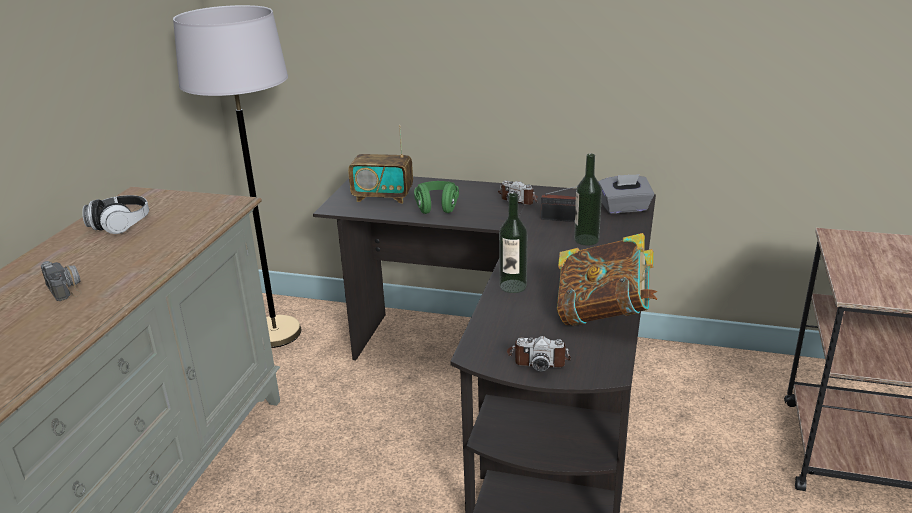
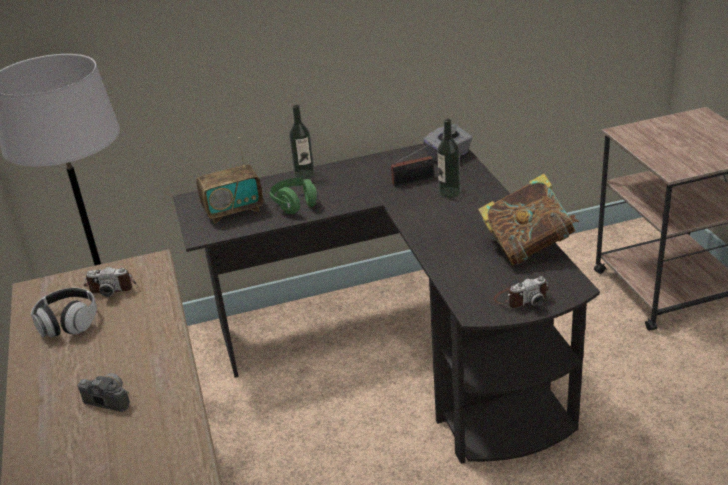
camera: 30 degrees left, 5 degrees up
camera [498,180,538,205] -> camera moved to [83,267,137,297]
bottle [499,193,527,293] -> bottle moved to [289,104,315,179]

